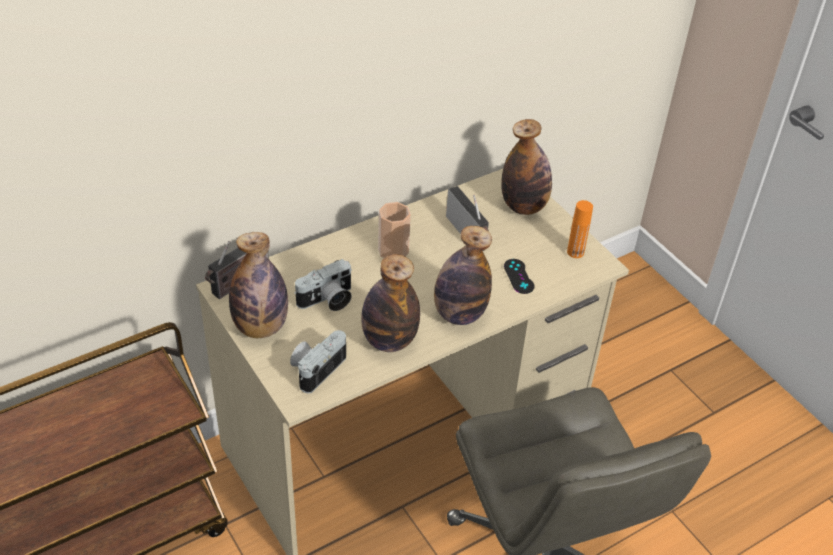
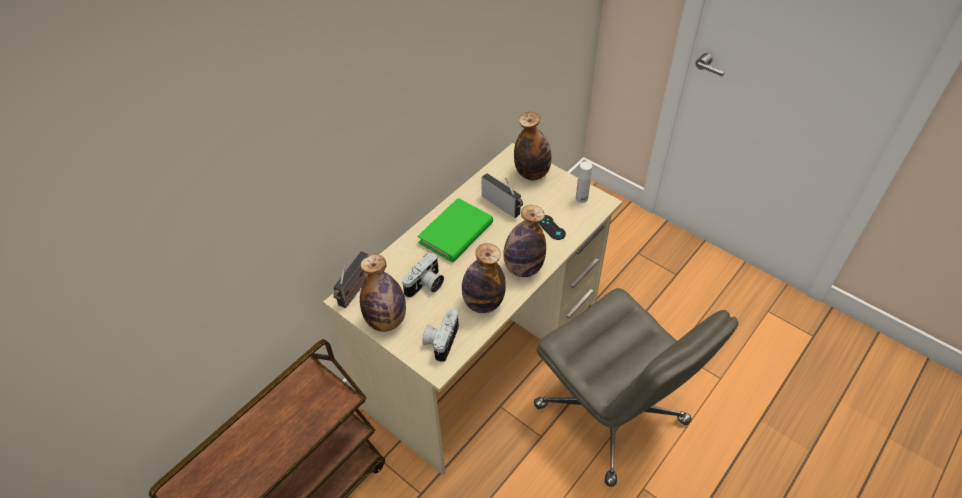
camera: 15 degrees left, 5 degrees up
cup [378,202,411,258] -> green book [417,198,493,263]
orange bottle [567,200,593,258] -> white bottle [576,161,592,203]

